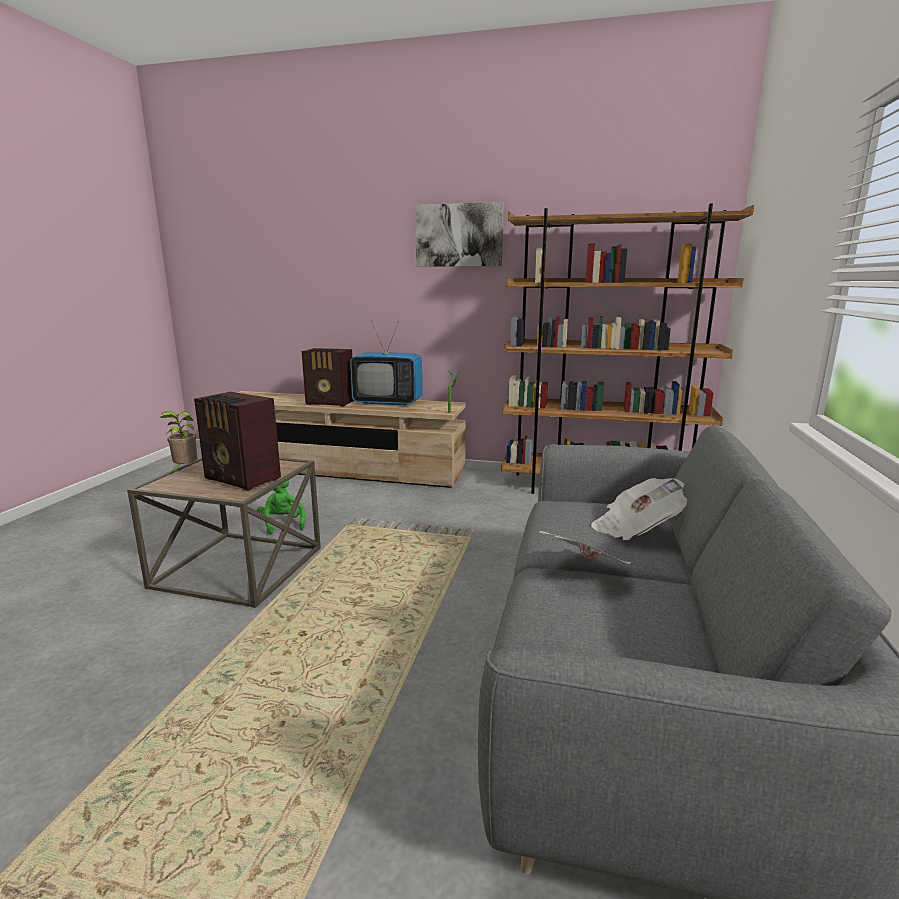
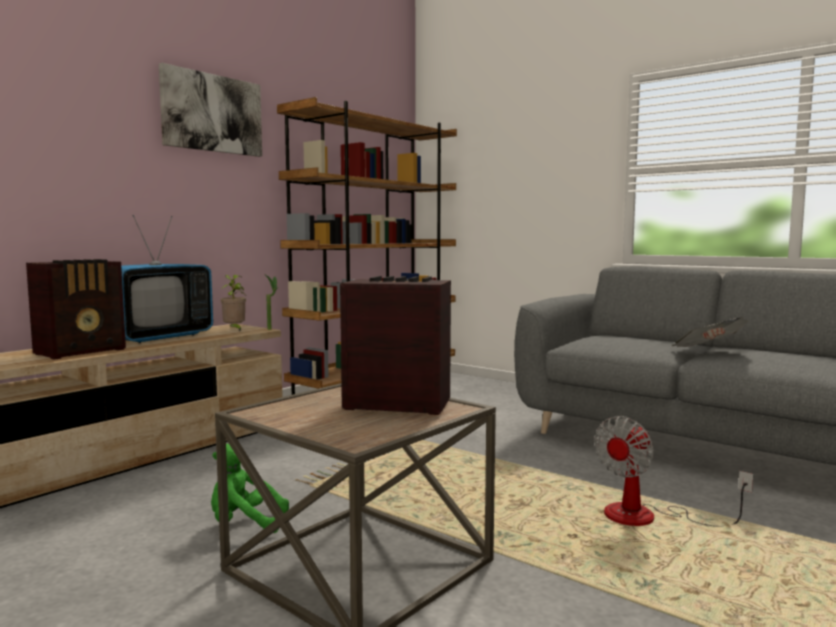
camera: 65 degrees left, 10 degrees down
potted plant [160,411,197,474] -> potted plant moved to [221,275,246,331]
radio [194,392,281,490] -> radio turned 135 degrees counterclockwise [340,276,451,415]
newspaper [591,478,687,540] -> none
none -> fan [594,416,753,527]

